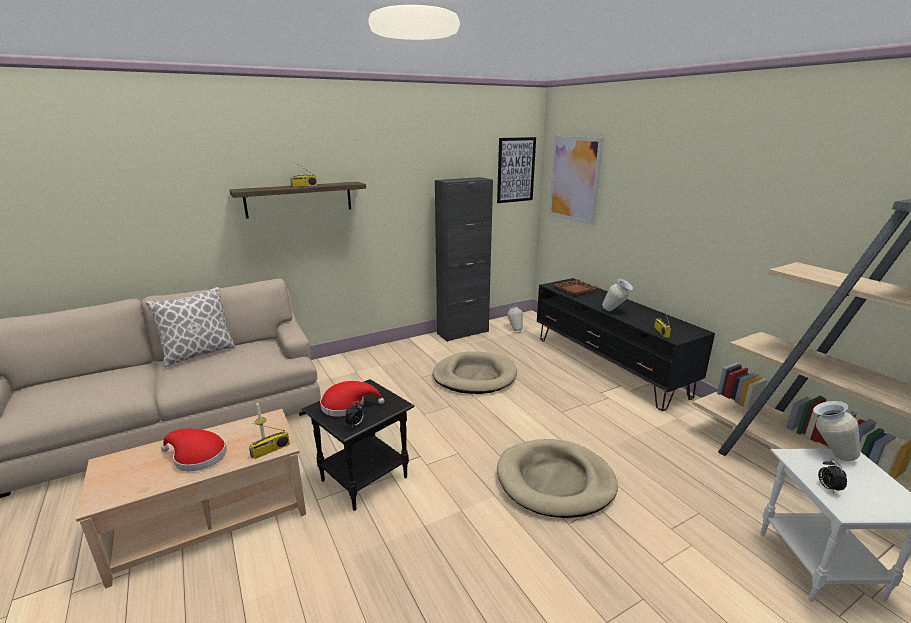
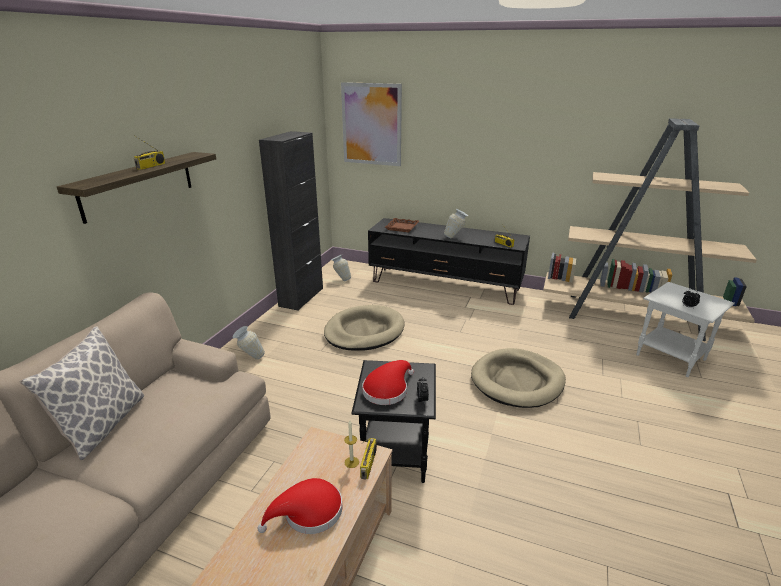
camera: 40 degrees left, 5 degrees up
picture [497,137,536,203] -> none
vase [813,401,860,461] -> vase moved to [233,326,265,359]

